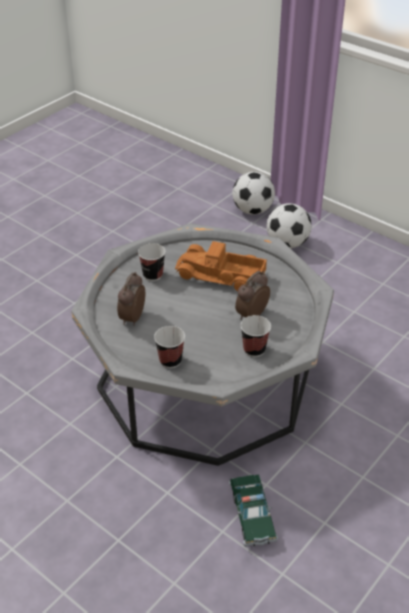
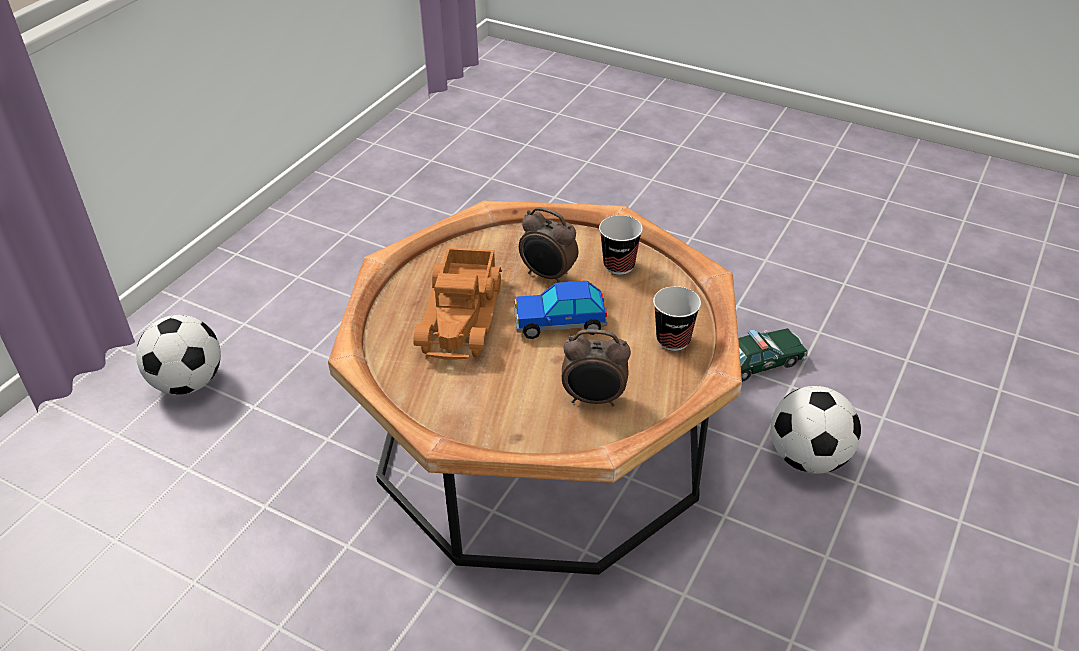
camera: 100 degrees left, 0 degrees up
grey coffee table [71,223,334,466] -> brown coffee table [328,201,742,575]
cup [138,243,166,281] -> none
football [232,172,275,215] -> football moved to [771,386,861,474]
none -> toy car [514,281,607,339]

